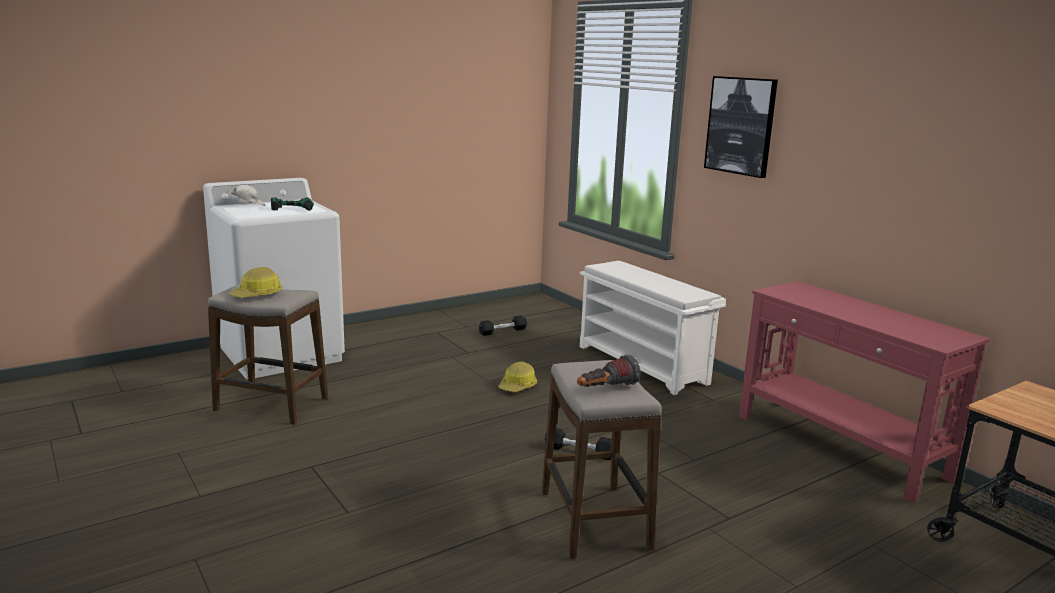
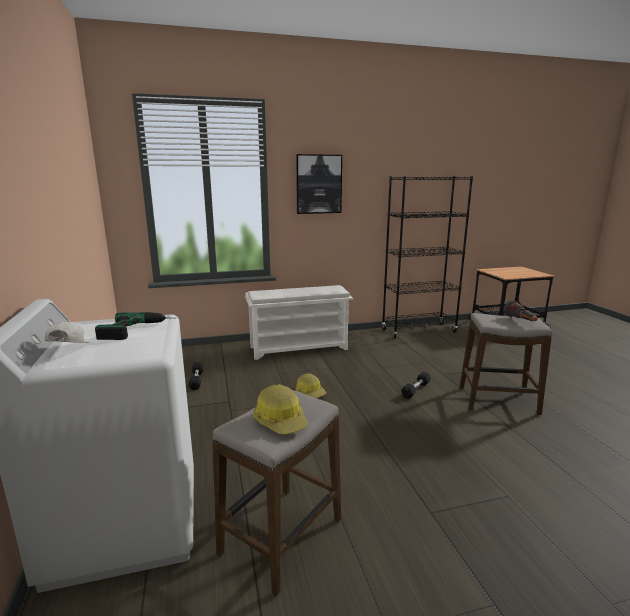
camera: 70 degrees left, 0 degrees up
red console table [739,281,990,503] -> black bookcase [382,176,473,339]

